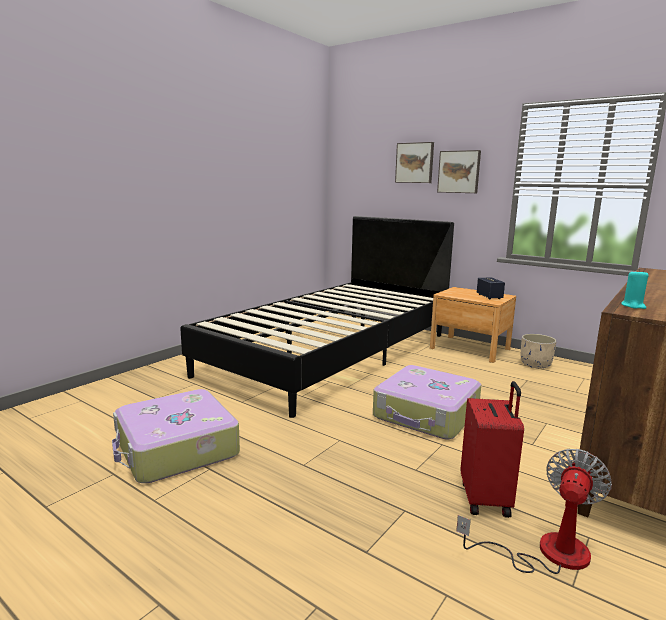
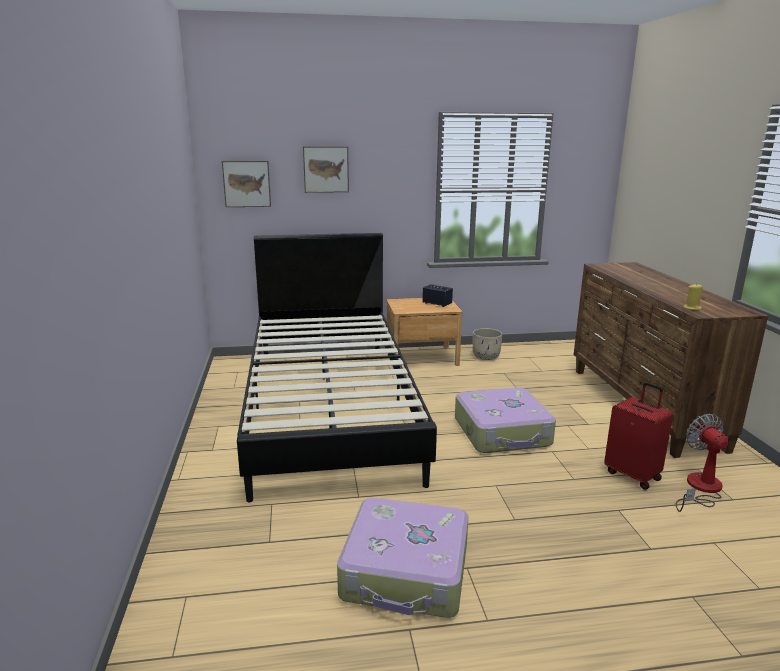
camera: 45 degrees left, 5 degrees up
picture [437,150,481,193] -> picture moved to [222,161,271,207]
turquoise candle [621,269,648,309] -> yellow candle [684,284,703,310]

